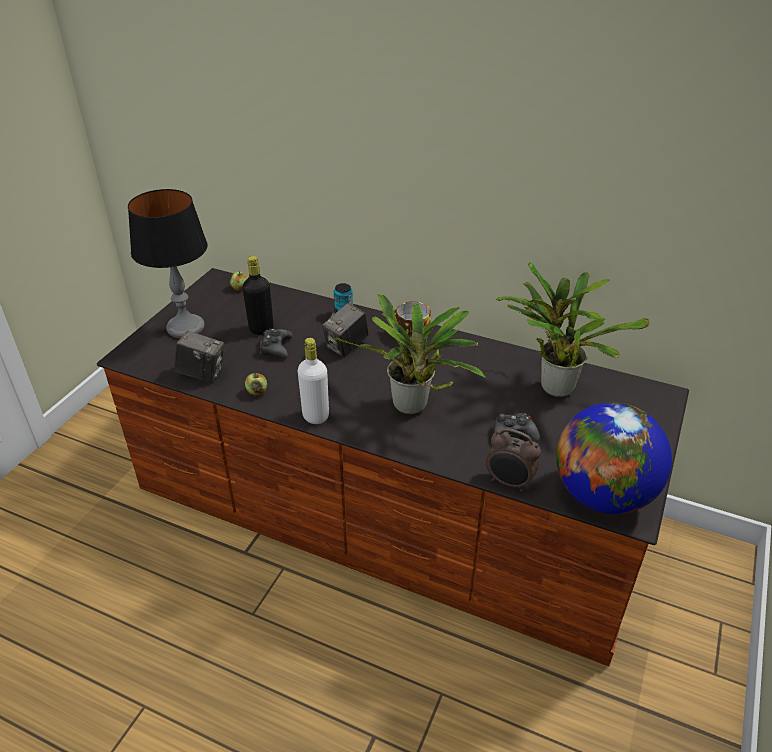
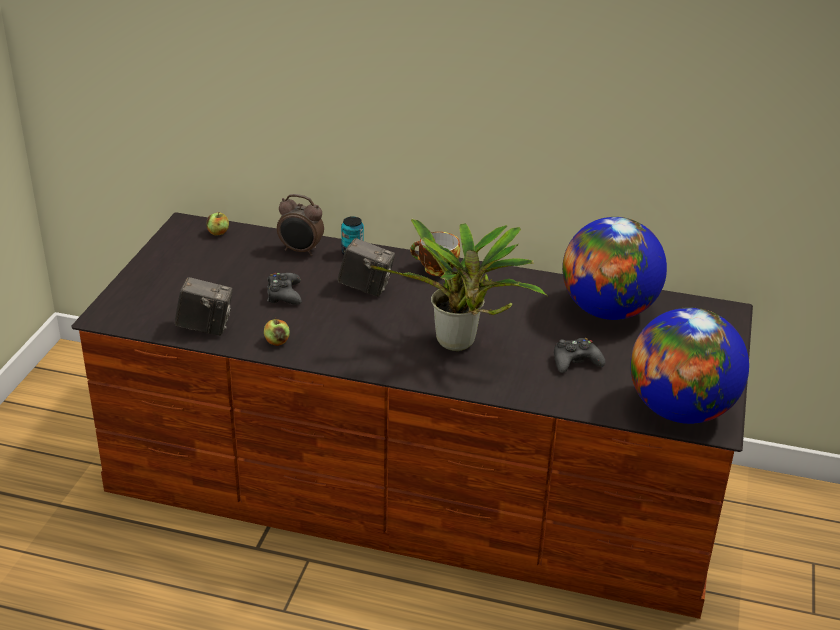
camera: 10 degrees left, 5 degrees down
table lamp [128,189,208,338] -> none
black bottle [242,256,274,335] -> none
white bottle [298,338,329,424] -> none
camera [322,303,369,357] -> camera turned 105 degrees counterclockwise [338,238,395,297]
alarm clock [486,428,541,492] -> alarm clock moved to [277,194,324,256]
potted plant [496,262,650,397] -> globe [562,217,667,320]

